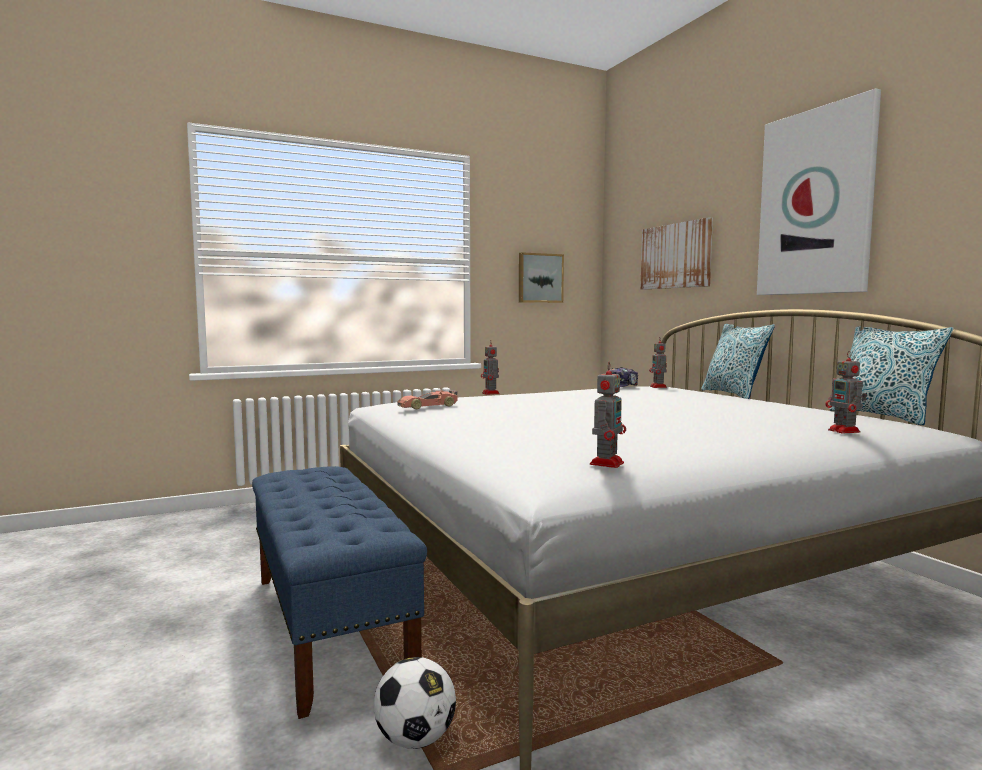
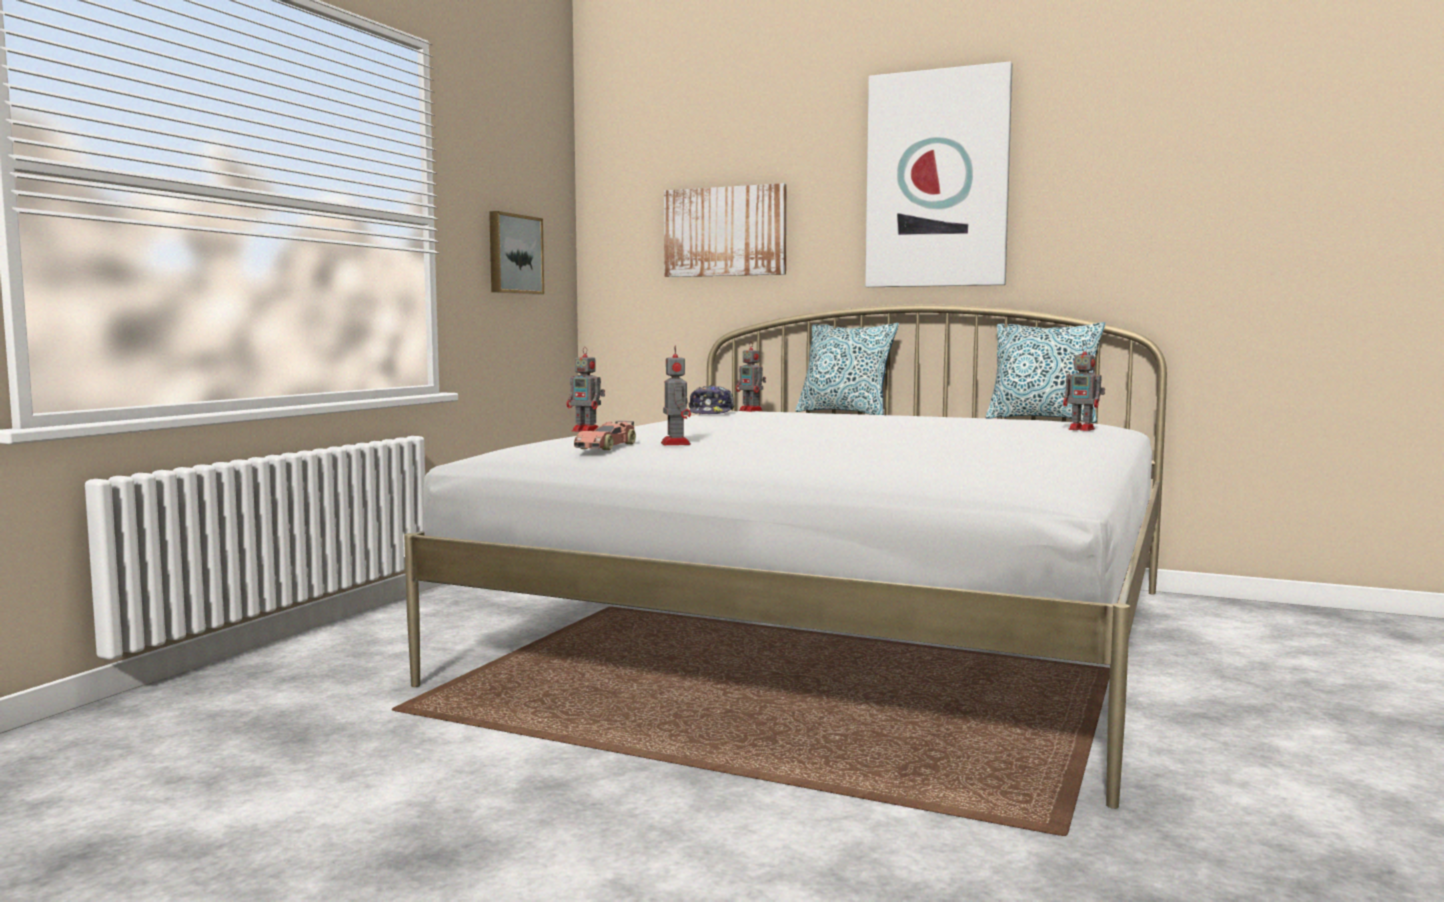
camera: 40 degrees left, 0 degrees up
blue bench [252,466,427,719] -> none
football [374,657,456,749] -> none
toy robot [590,362,626,468] -> toy robot moved to [661,345,691,445]

